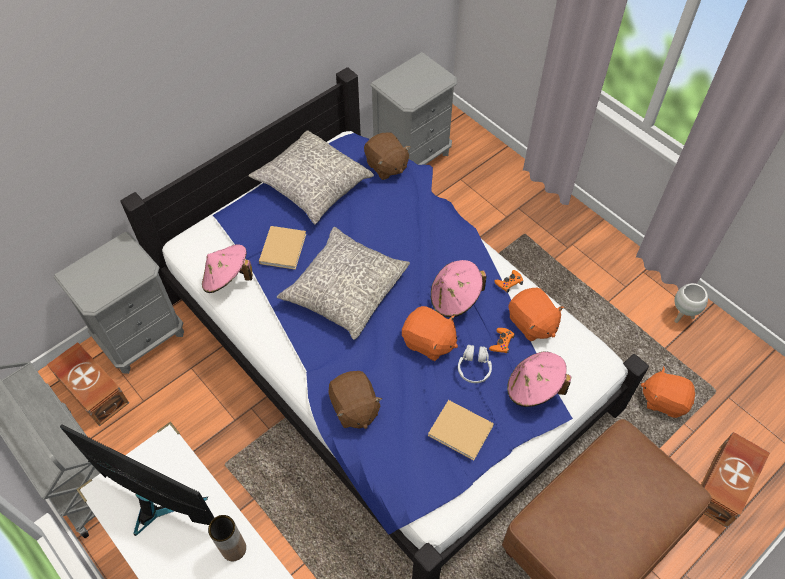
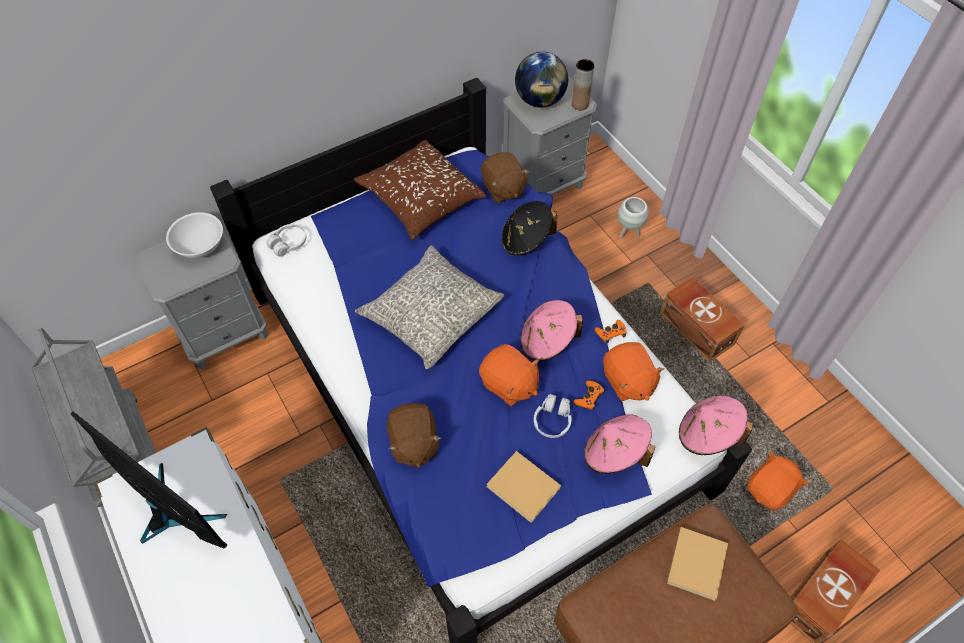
camera: 10 degrees right, 0 degrees up
brown storage box [47,342,129,426] -> brown storage box moved to [660,277,745,362]
pink hat [202,244,253,293] -> pink hat moved to [679,395,753,455]
brown vase [208,515,246,561] -> brown vase moved to [572,59,594,110]
grey pillow [249,130,374,225] -> brown pillow [354,140,486,240]
beige book [259,226,306,270] -> beige book moved to [667,527,728,601]
orange plush toy [641,366,695,418] -> orange plush toy turned 105 degrees clockwise [747,451,809,511]
white planter [674,283,708,323] -> white planter moved to [618,197,649,238]
none -> white bowl [166,212,223,258]
none -> white headphones [266,224,306,257]
none -> black hat [501,201,557,256]
none -> globe [515,52,568,108]

